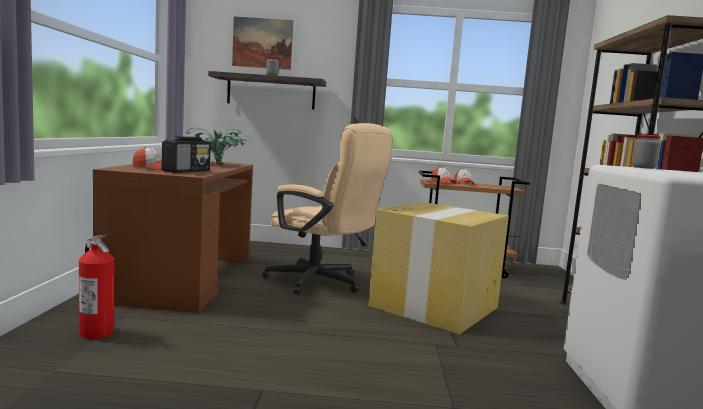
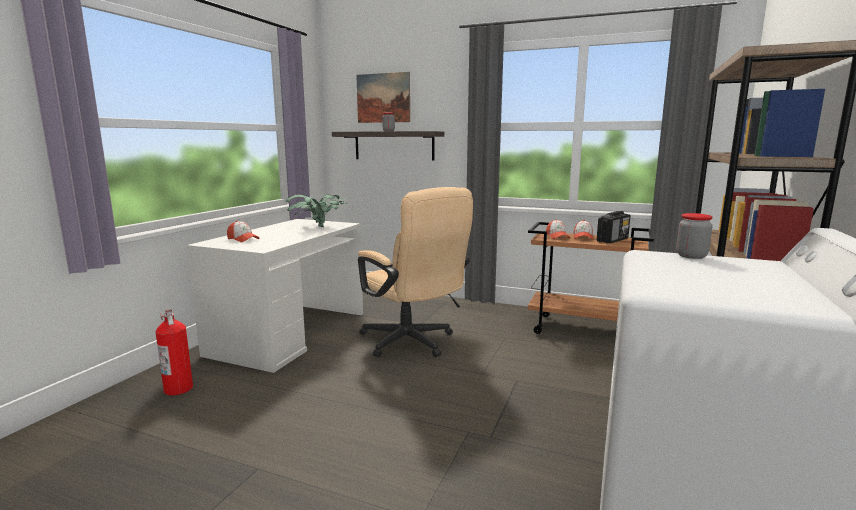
camera: 20 degrees right, 5 degrees up
brown desk [93,161,253,313] -> white desk [187,219,363,373]
radio [162,136,211,173] -> radio moved to [597,211,630,243]
cardboard box [368,202,509,334] -> none

